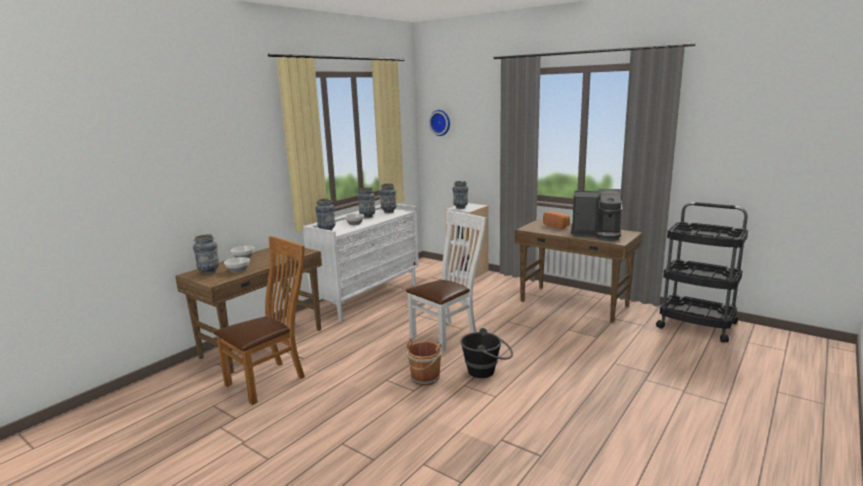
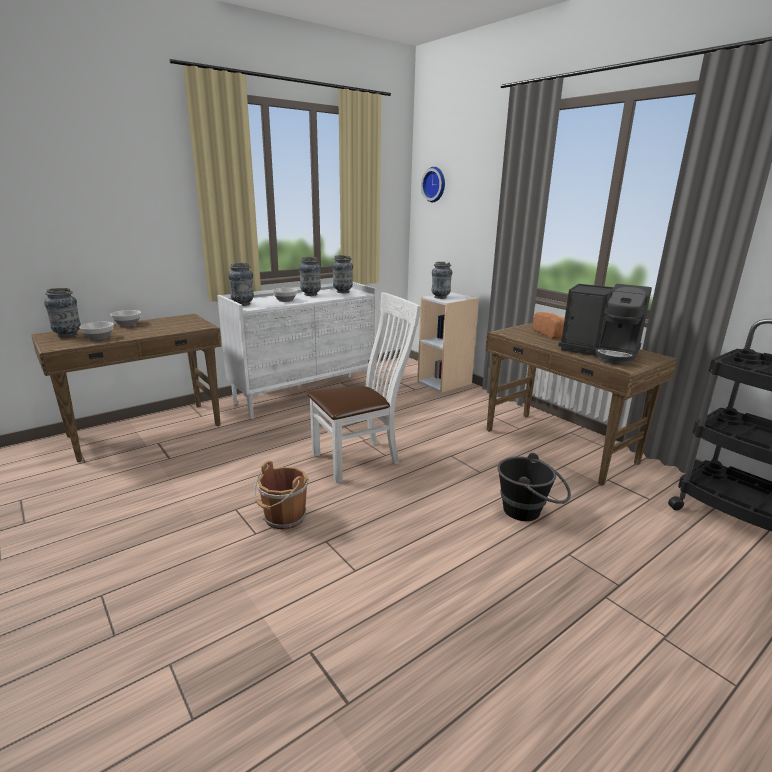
camera: 15 degrees right, 5 degrees up
brown chair [214,236,305,405] -> none
black bucket [460,328,513,378] -> black bucket moved to [497,453,571,521]

